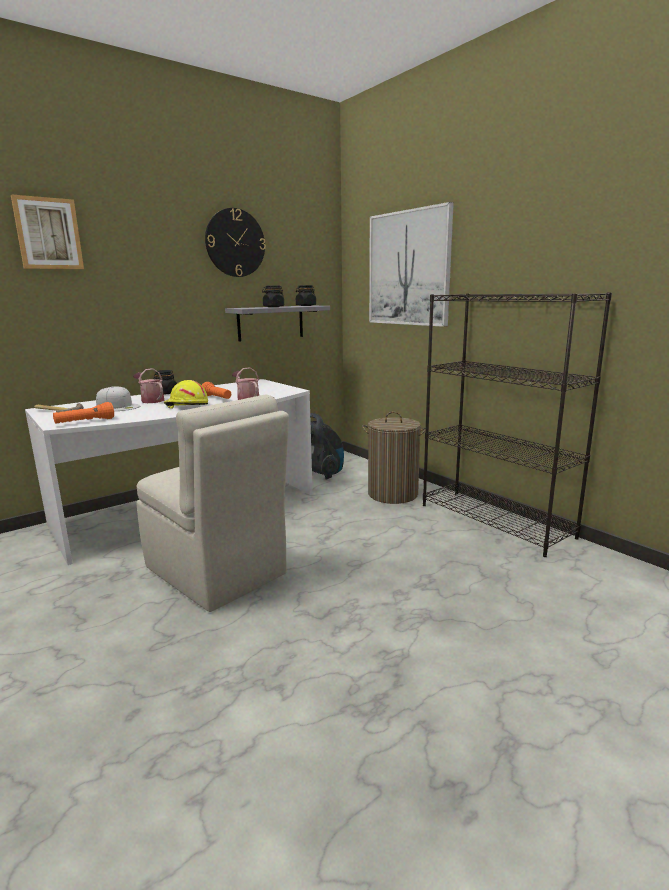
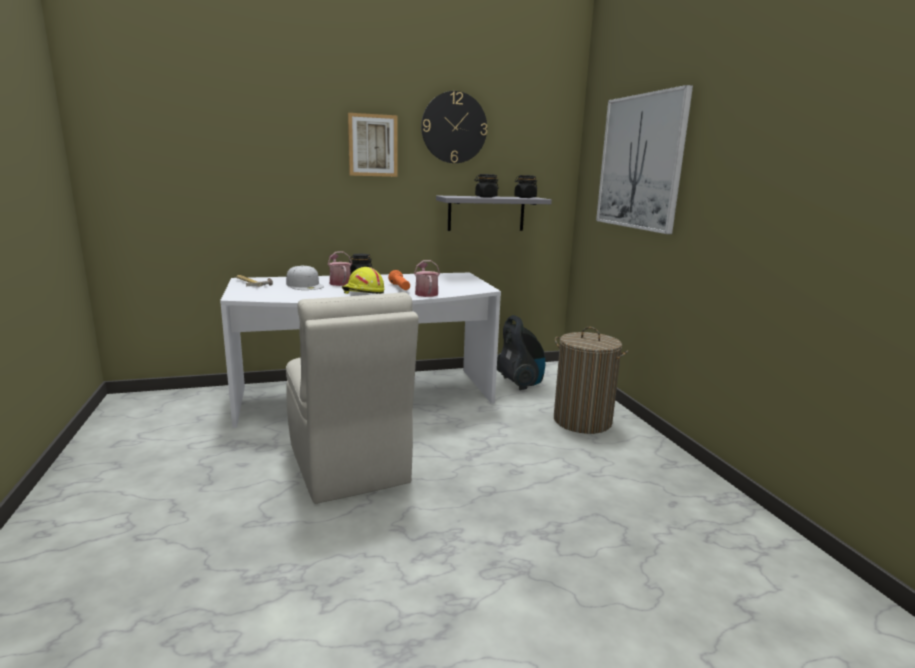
camera: 20 degrees right, 0 degrees up
picture [11,194,84,269] -> picture moved to [348,113,397,177]
orange flashlight [53,402,114,424] -> none
black bookcase [423,292,612,557] -> none

